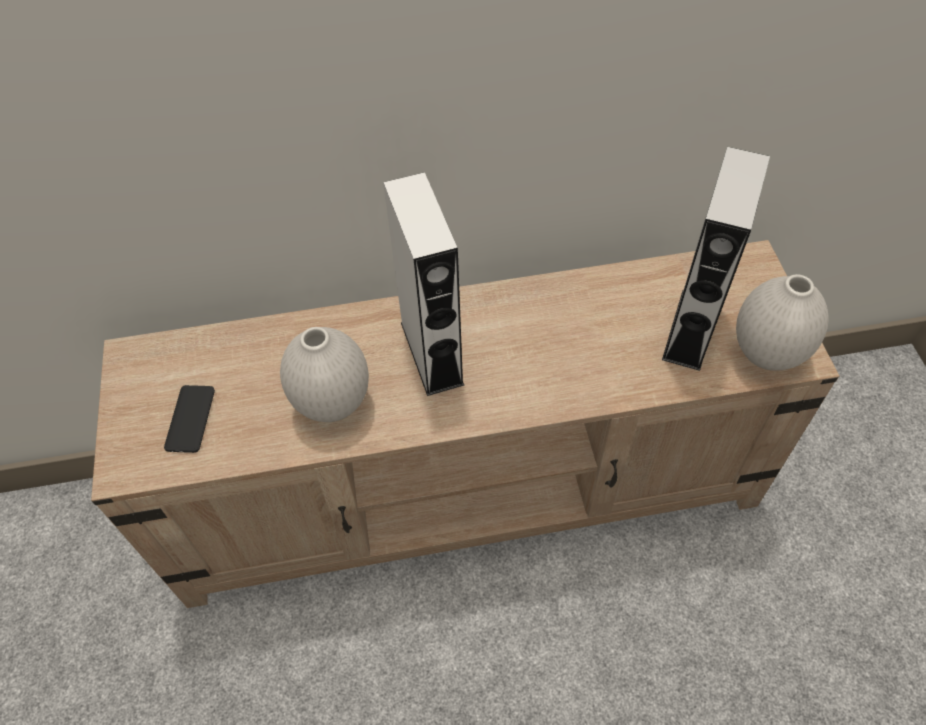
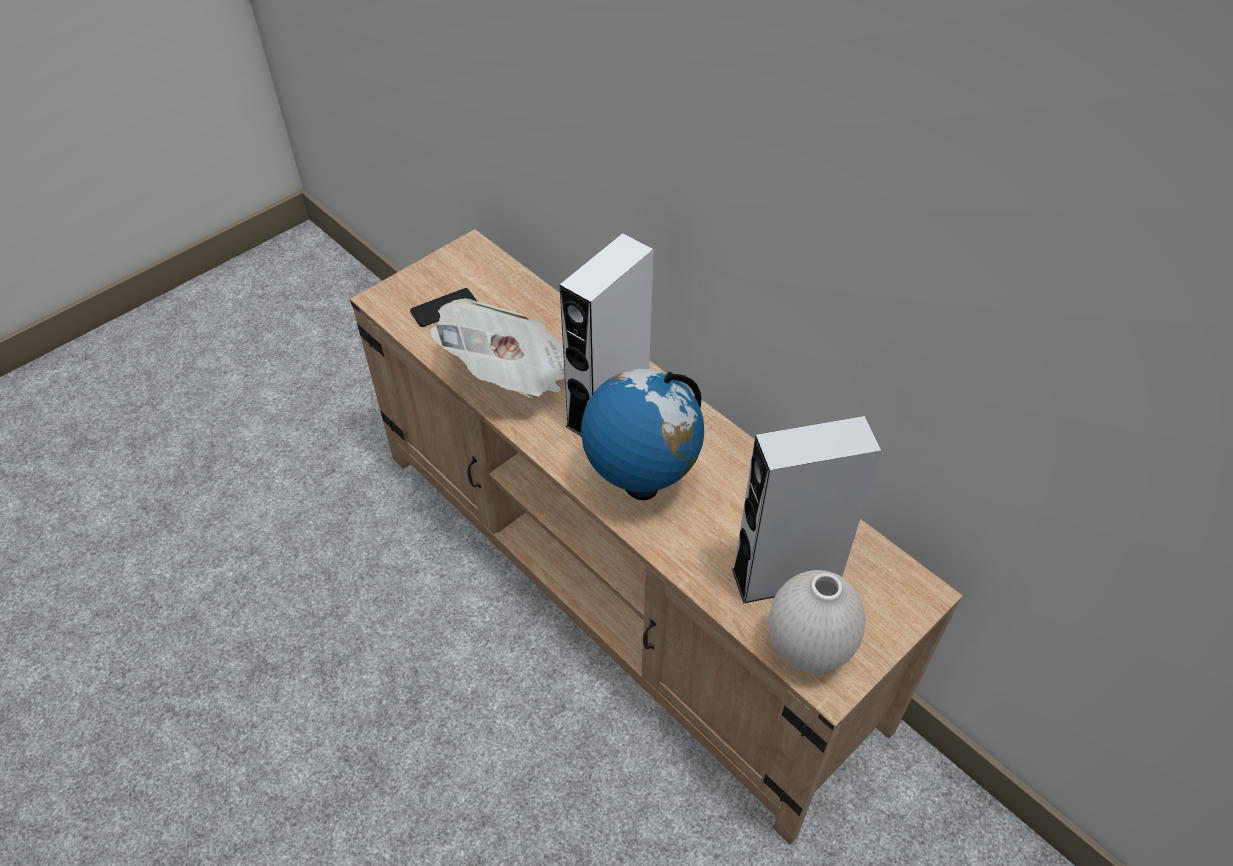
camera: 55 degrees right, 5 degrees down
white vase [280,327,369,422] -> newspaper [429,298,565,398]
none -> globe [581,369,704,500]

